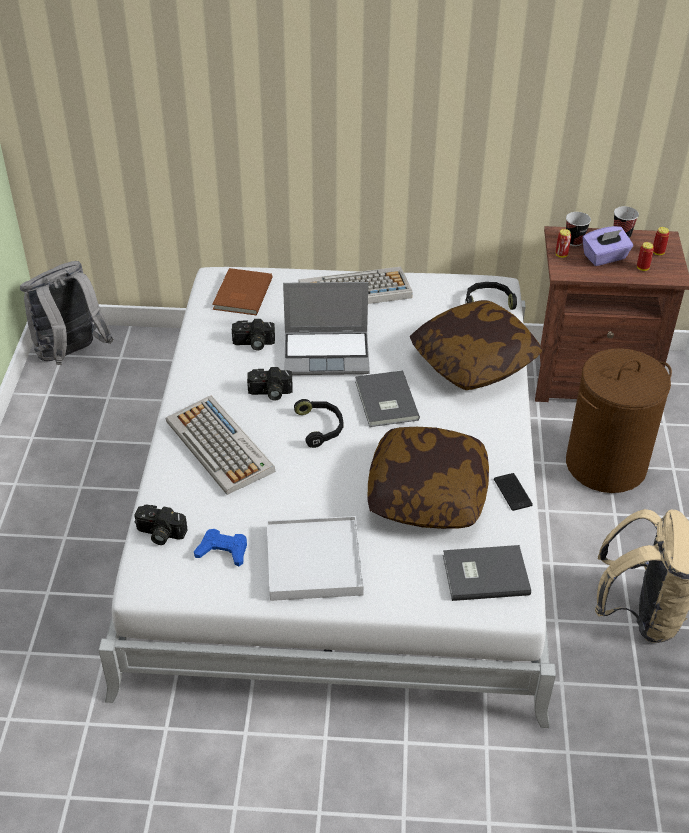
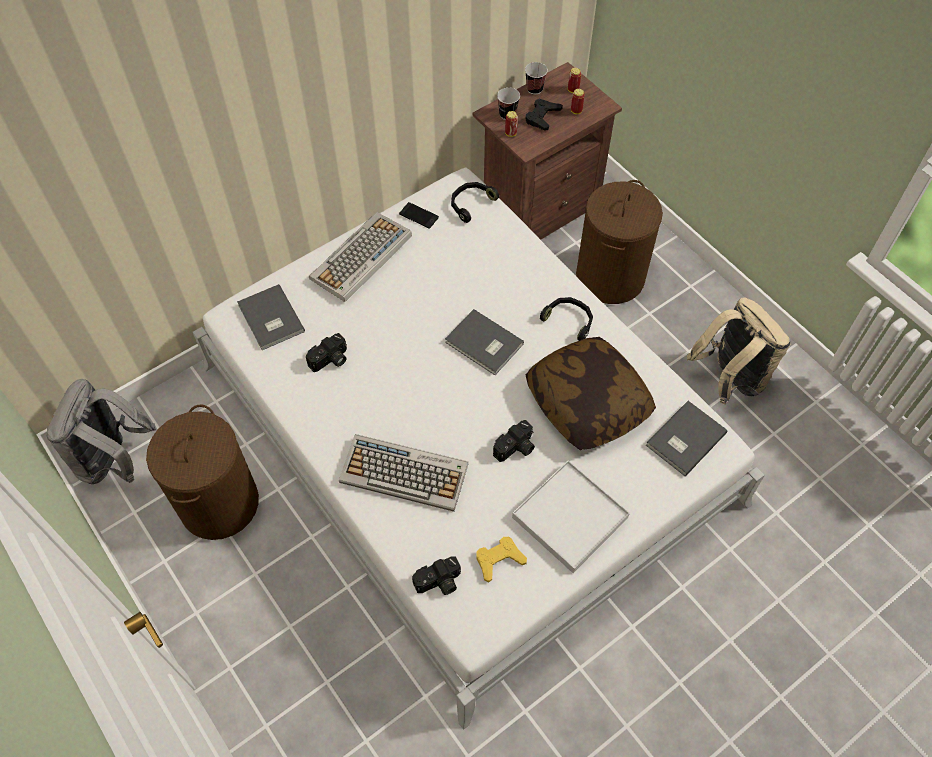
camera: 40 degrees left, 15 degrees up
blue game controller [194,529,247,566] -> yellow game controller [476,537,527,583]
brown book [212,268,273,316] -> grey book [237,284,305,350]
camera [247,367,293,400] -> camera moved to [493,420,535,462]
laptop [283,282,370,375] -> none
black headphones [294,399,344,448] -> black headphones moved to [540,297,593,341]
pillow [410,300,543,390] -> none
phone [494,473,533,511] -> phone moved to [399,202,439,229]
purple tissue box [582,226,633,266] -> black game controller [526,99,563,131]
none -> brown laundry basket [146,404,259,540]

